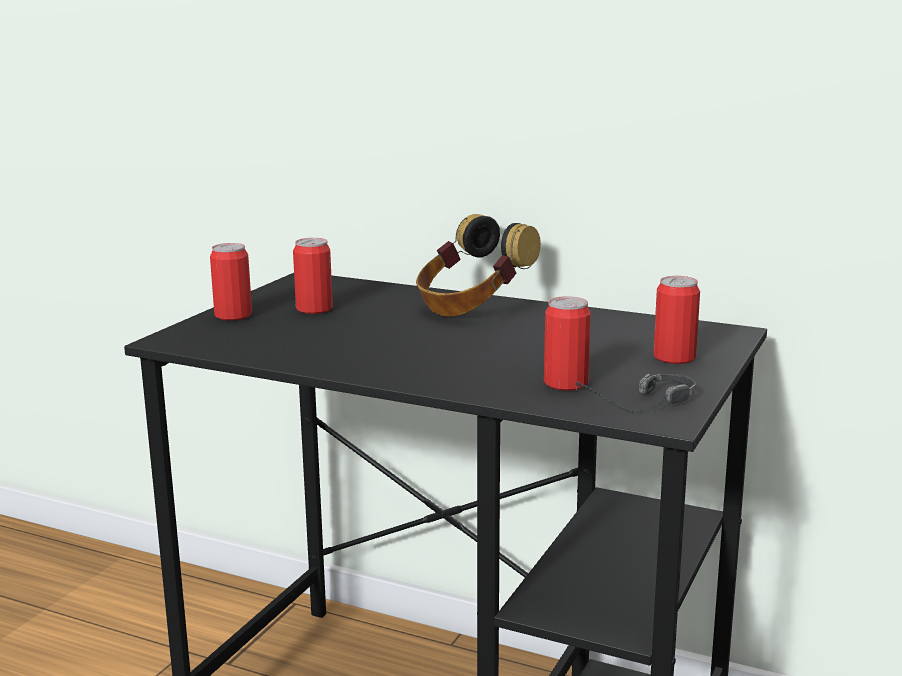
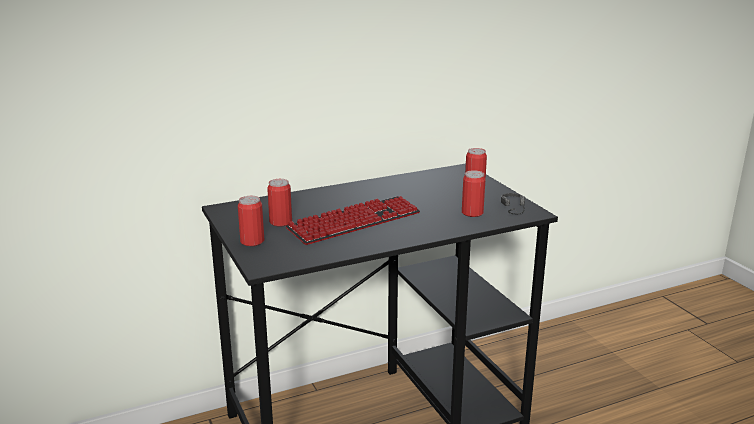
camera: 50 degrees left, 5 degrees up
headphones [416,214,541,317] -> none
none -> keyboard [286,196,420,245]

